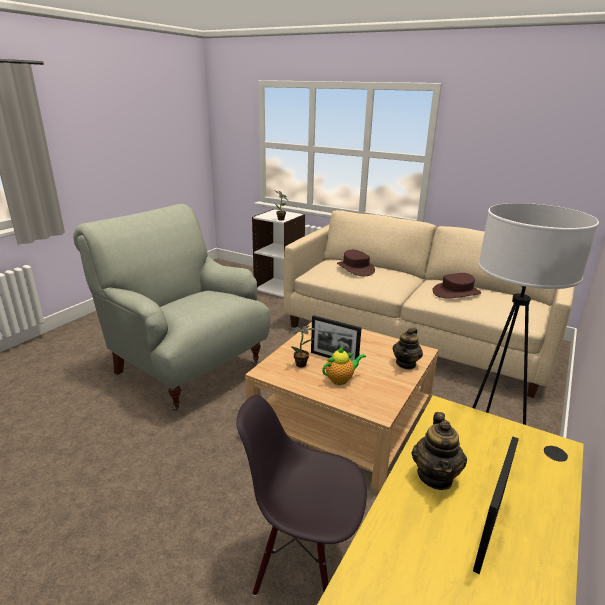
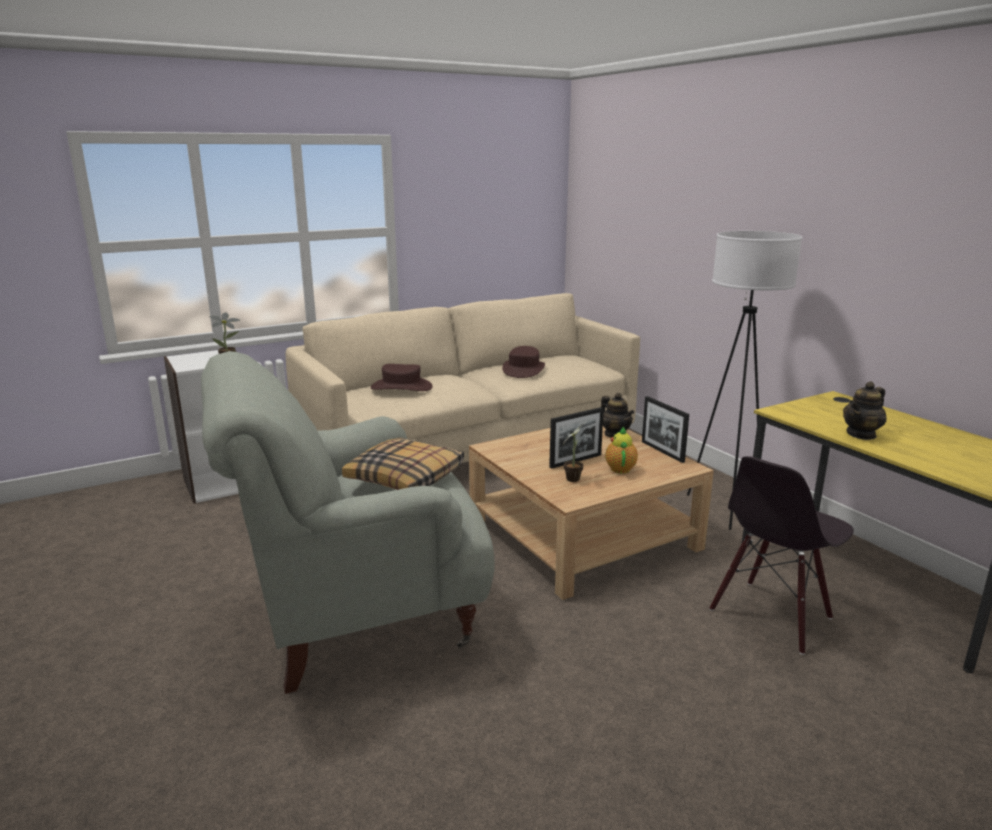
camera: 60 degrees left, 5 degrees down
teapot [411,412,467,490] -> teapot turned 105 degrees clockwise [843,381,887,440]
picture frame [473,436,519,574] -> picture frame moved to [642,396,689,463]
none -> pillow [342,437,464,490]

